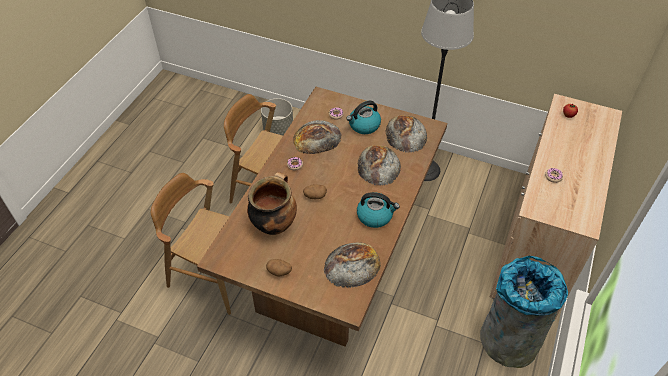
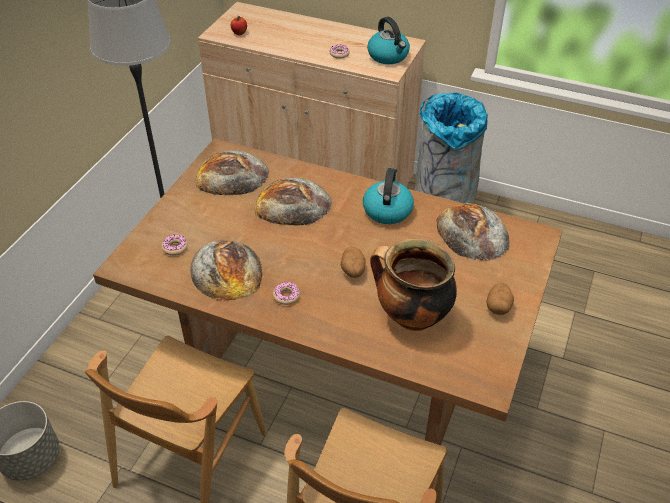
camera: 90 degrees left, 5 degrees down
kettle [346,101,381,134] -> kettle moved to [367,17,410,64]

